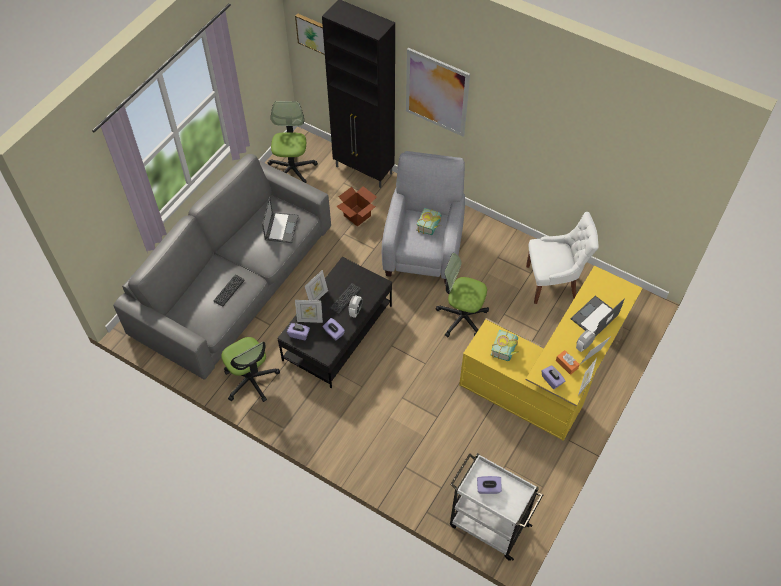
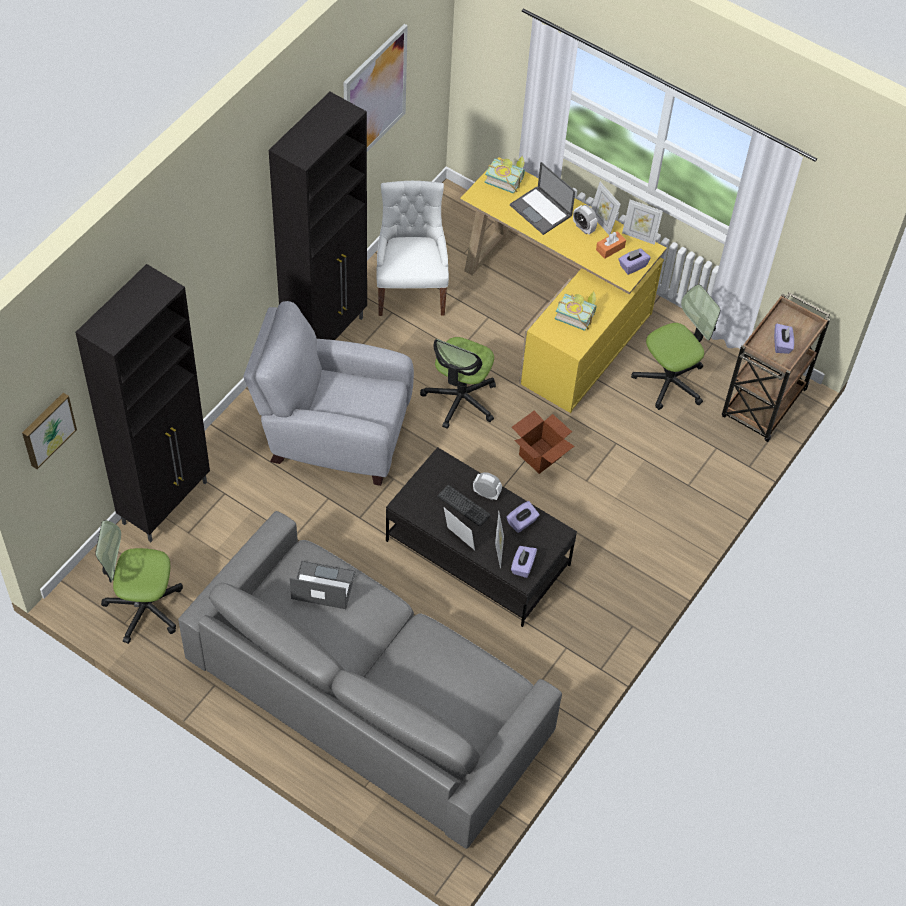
camera: 90 degrees left, 0 degrees up
keyboard [214,275,245,306] -> none
office chair [221,337,280,402] -> office chair moved to [631,285,720,410]
cardboard box [336,186,377,227] -> cardboard box moved to [512,411,574,474]
picture [406,48,470,136] -> picture moved to [344,24,408,151]
book [416,208,442,235] -> book moved to [485,156,525,194]
white cart [450,453,543,561] -> brown cart [722,293,830,442]
none -> black cabinet [269,92,367,340]

